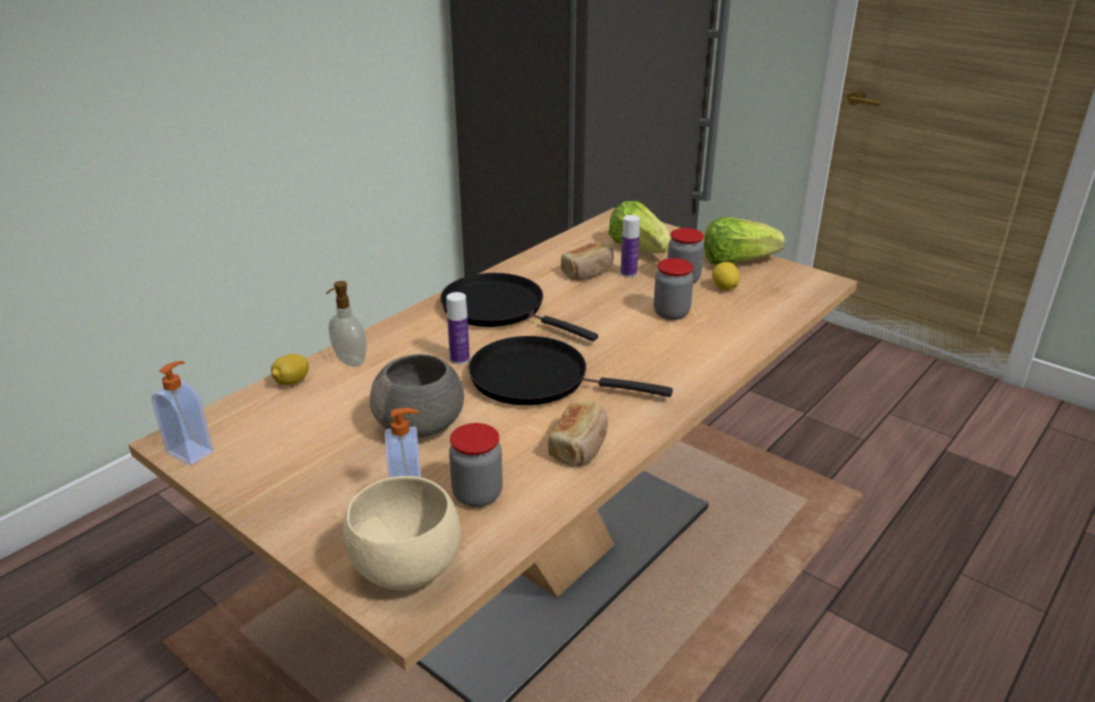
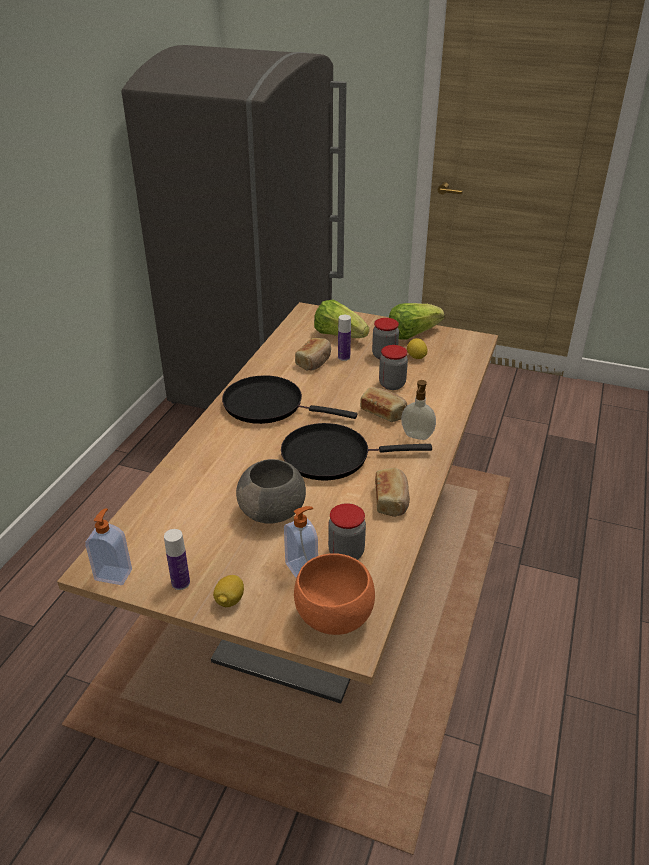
camera: 20 degrees left, 5 degrees up
lemon [271,354,309,385] -> lemon moved to [213,575,244,607]
soap dispenser [326,281,367,366] -> soap dispenser moved to [401,380,436,440]
beige bowl [343,476,461,591] -> orange bowl [294,553,375,635]
bottle [446,292,470,364] -> bottle moved to [164,529,190,590]
none -> bread [360,387,407,422]

